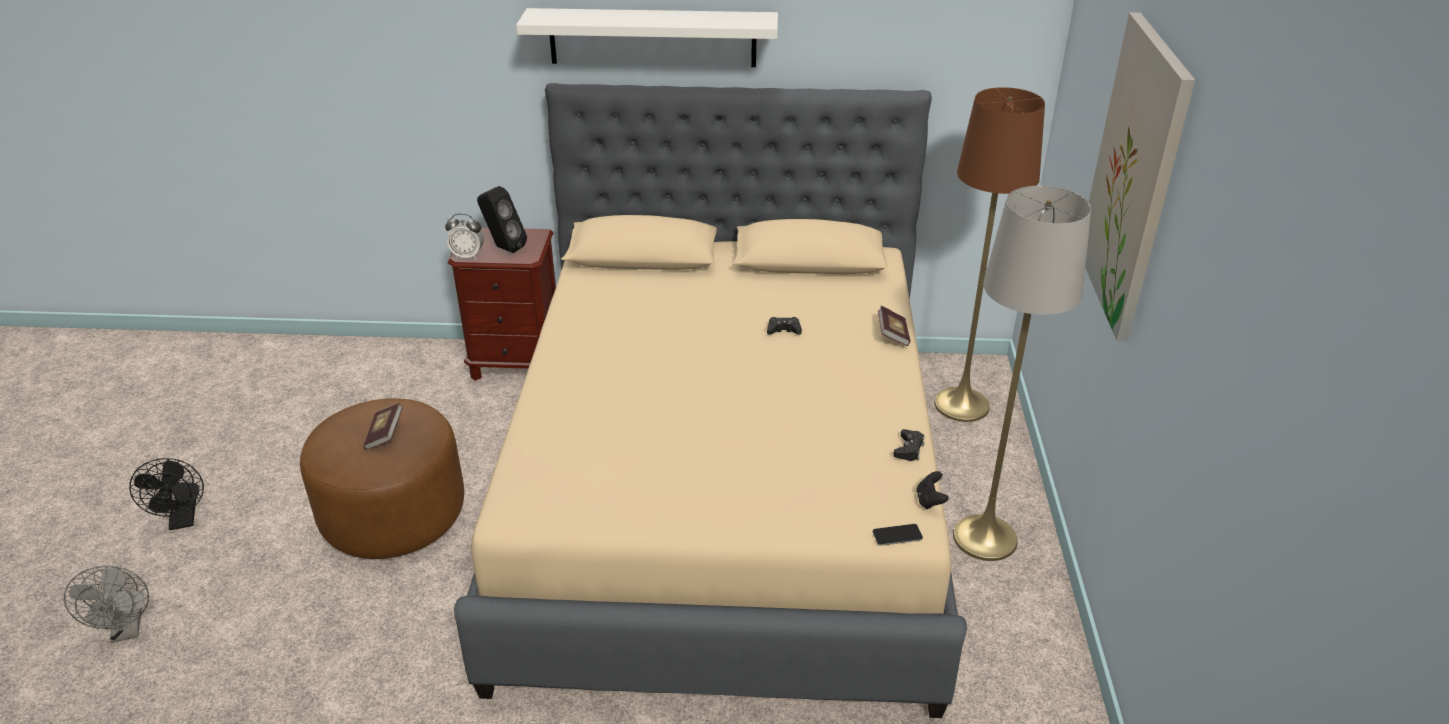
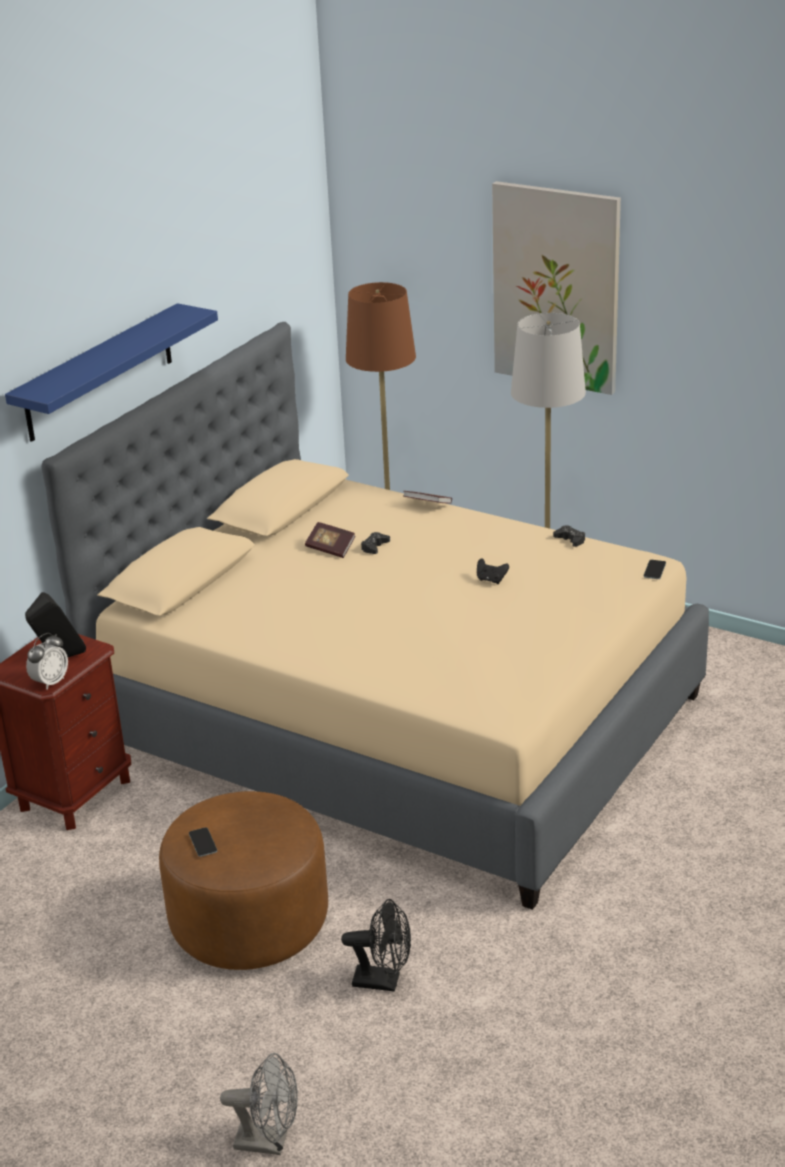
camera: 60 degrees left, 5 degrees down
black fan [129,458,204,530] -> black fan moved to [341,899,411,992]
book [364,403,403,450] -> book moved to [305,522,355,558]
white shelf [516,8,778,67] -> blue shelf [5,303,218,442]
black game controller [916,471,949,509] -> black game controller moved to [477,558,509,584]
none -> phone [189,827,217,857]

